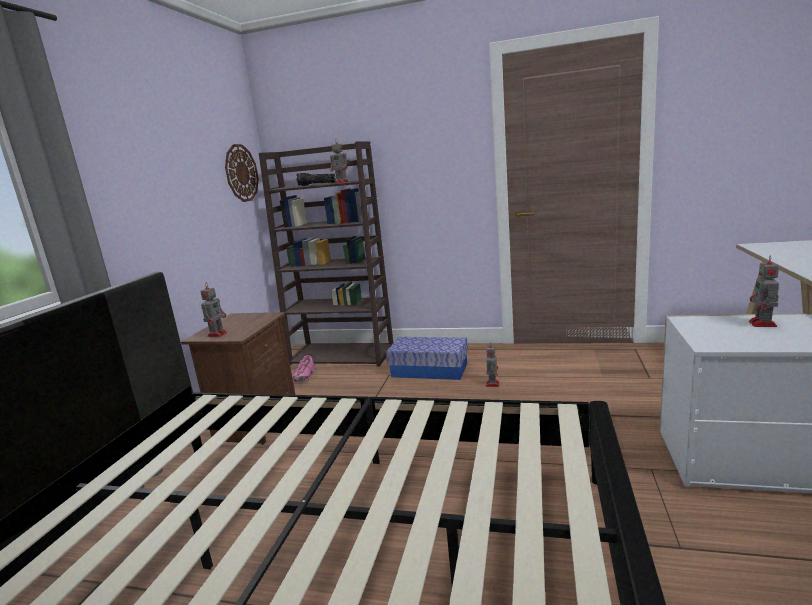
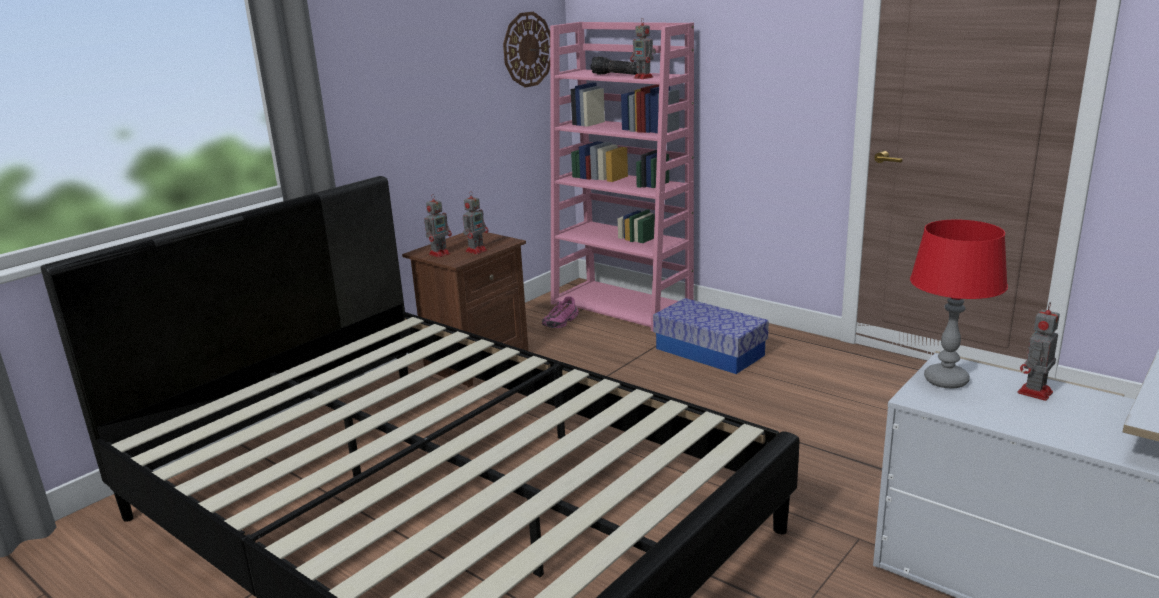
camera: 25 degrees right, 5 degrees up
brown bookcase [259,141,393,367] -> pink bookcase [550,22,694,332]
toy robot [486,342,499,387] -> toy robot moved to [463,191,488,254]
none -> red table lamp [910,220,1008,389]

